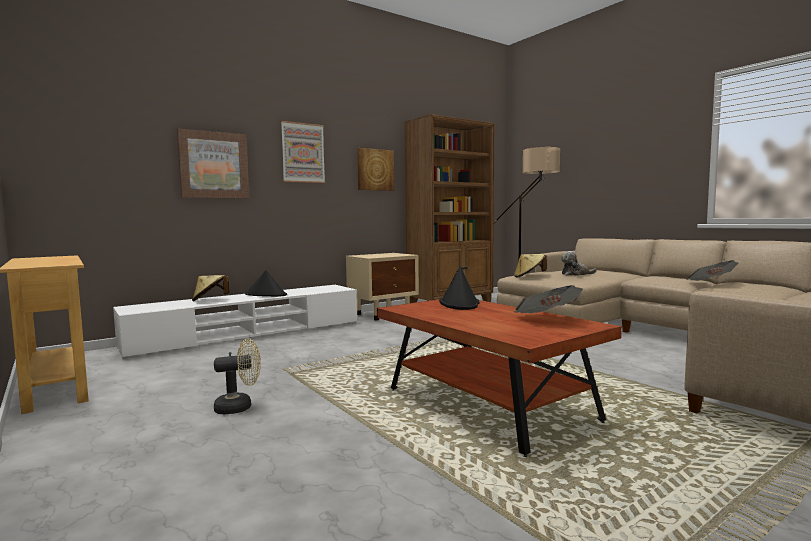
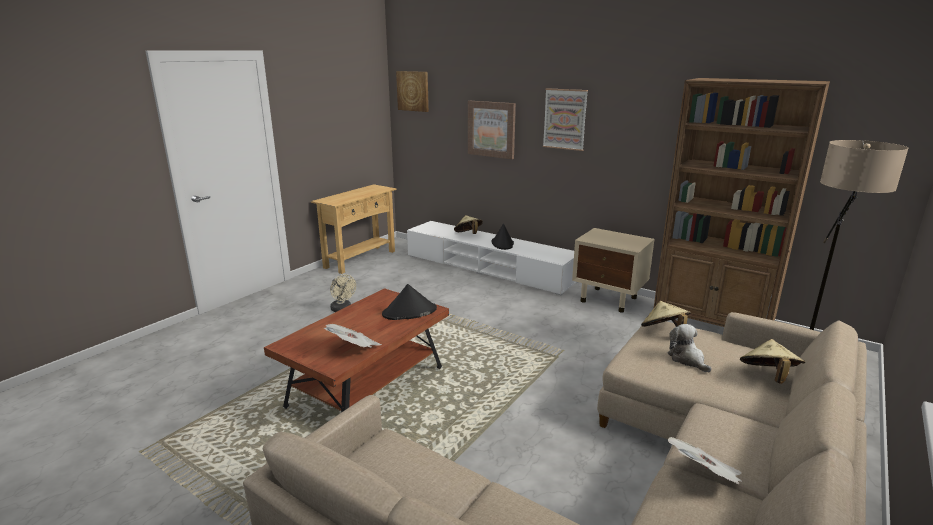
camera: 70 degrees right, 15 degrees up
picture [357,148,394,191] -> picture moved to [396,71,429,112]
none -> beige hat [740,339,805,384]

